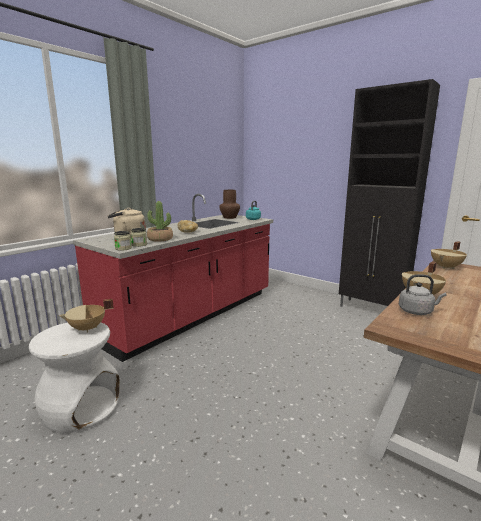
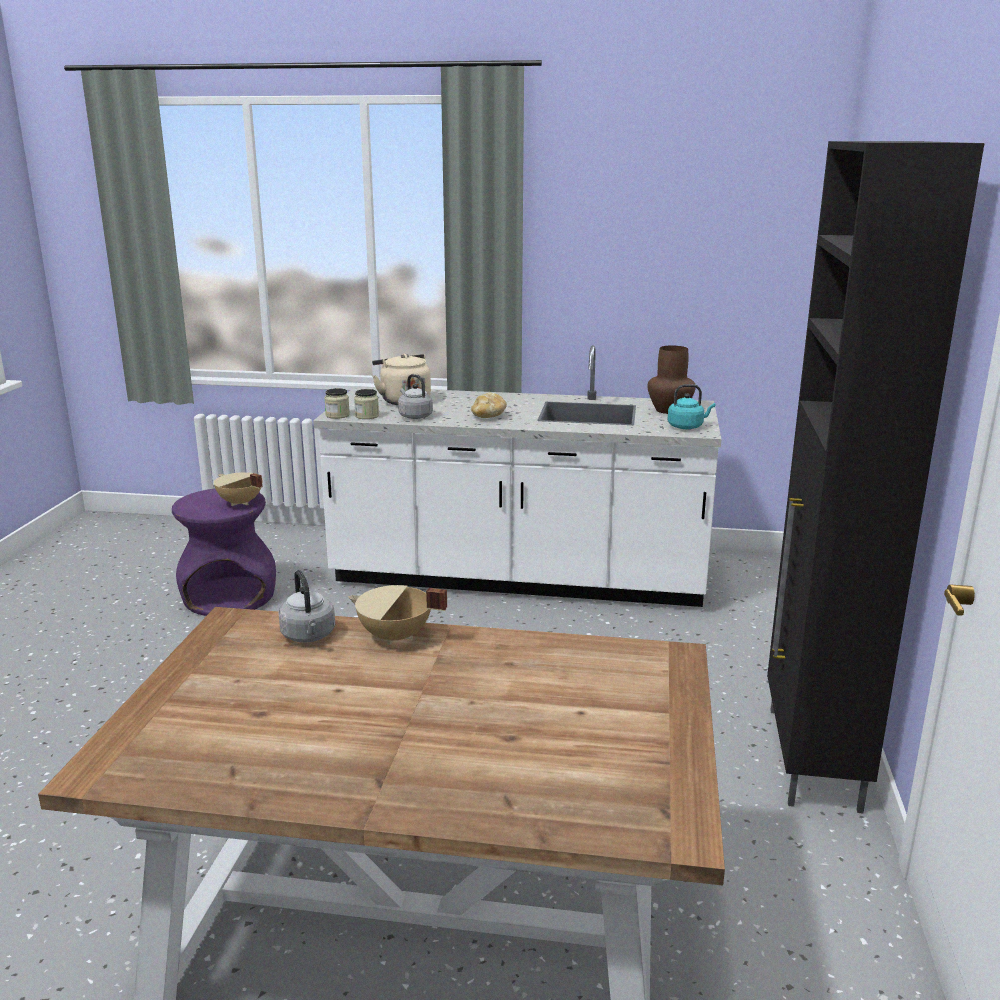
camera: 60 degrees right, 5 degrees up
white stool [29,322,120,433] -> purple stool [172,488,276,616]
red counter [73,194,273,362] -> white counter [313,345,721,607]
potted plant [147,201,173,241] -> grey kettle [398,374,433,419]
beige cooking pot [431,241,467,269] -> none

